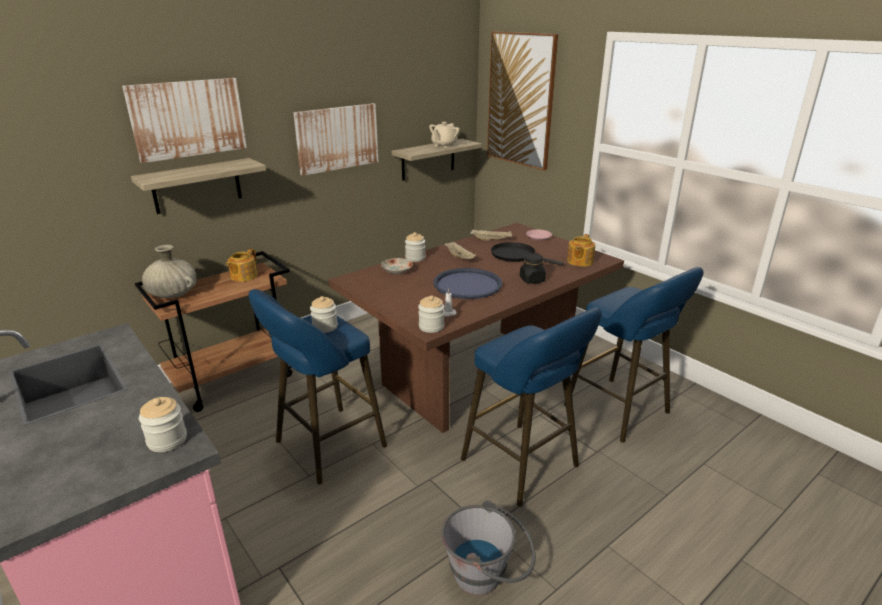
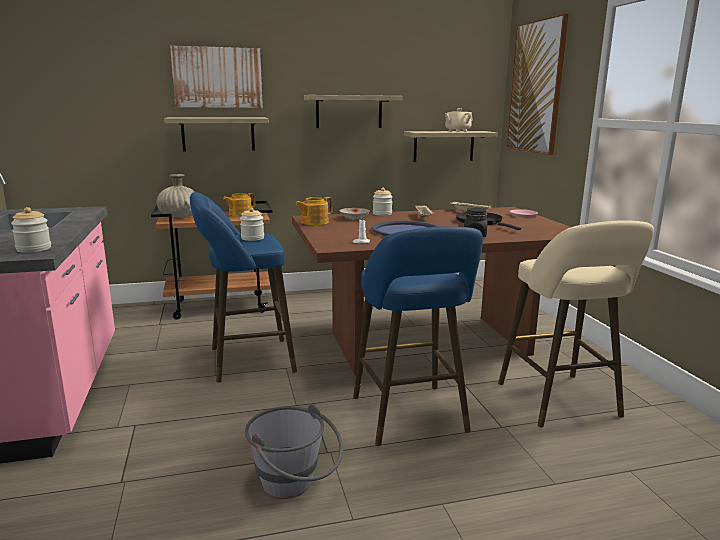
camera: 25 degrees right, 10 degrees down
picture [293,103,378,176] -> shelf [304,95,403,128]
jar [418,295,444,333] -> none
blue stool [564,267,703,443] -> beige stool [498,220,654,427]
teapot [567,234,595,267] -> teapot moved to [296,197,332,225]

